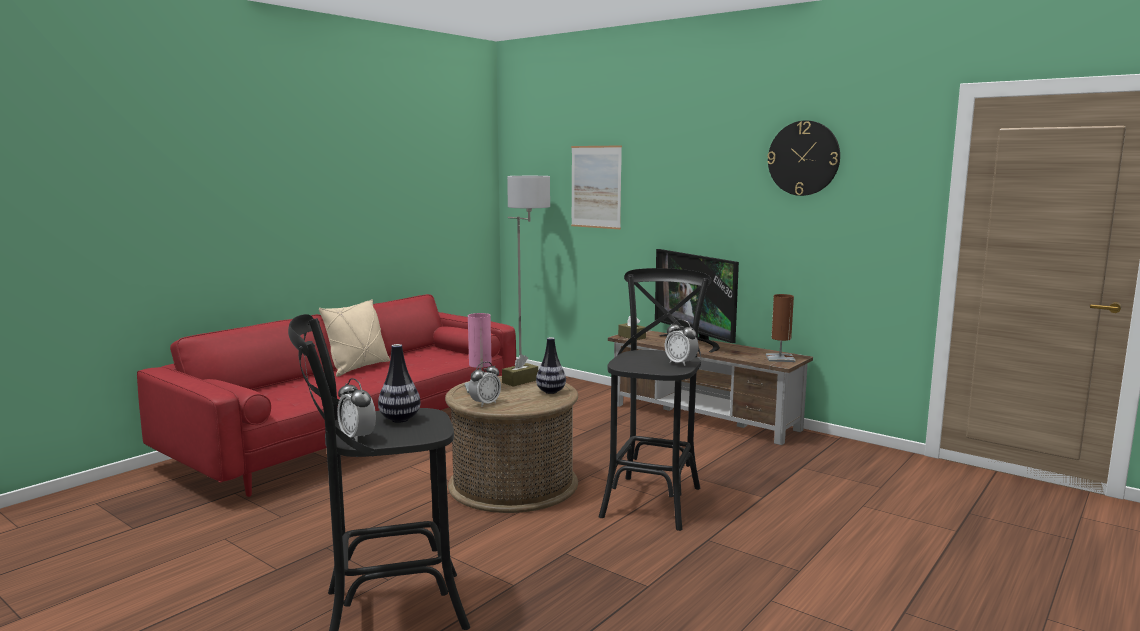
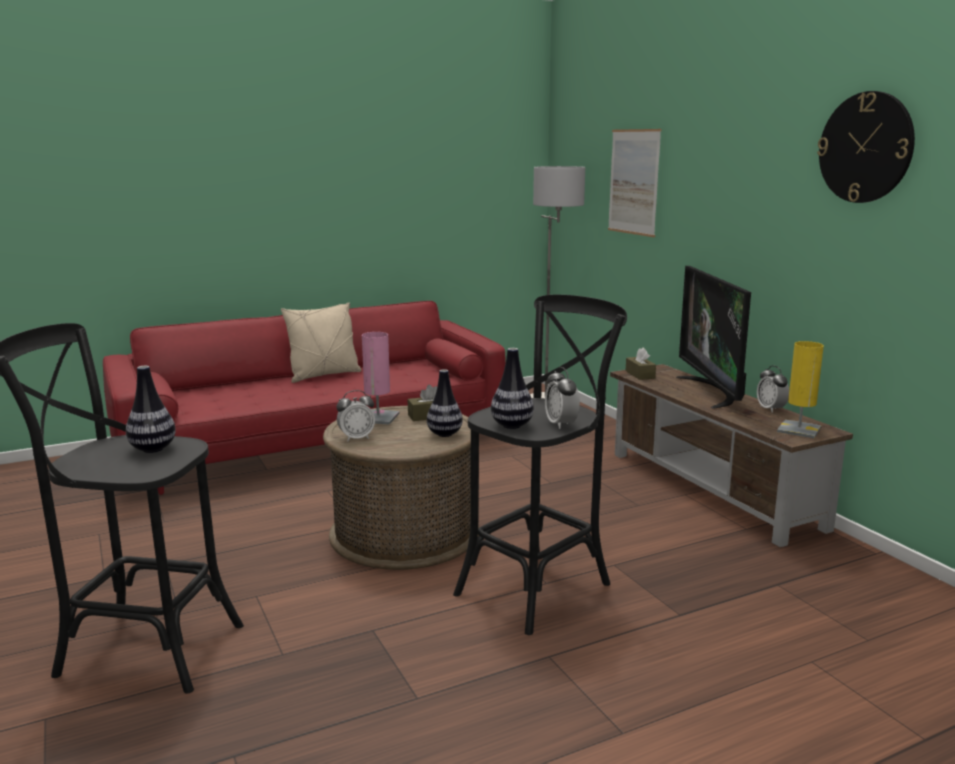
camera: 25 degrees right, 5 degrees up
alarm clock [337,378,376,442] -> alarm clock moved to [757,365,789,413]
brown table lamp [766,294,796,362] -> yellow table lamp [777,341,824,438]
none -> vase [491,348,534,429]

